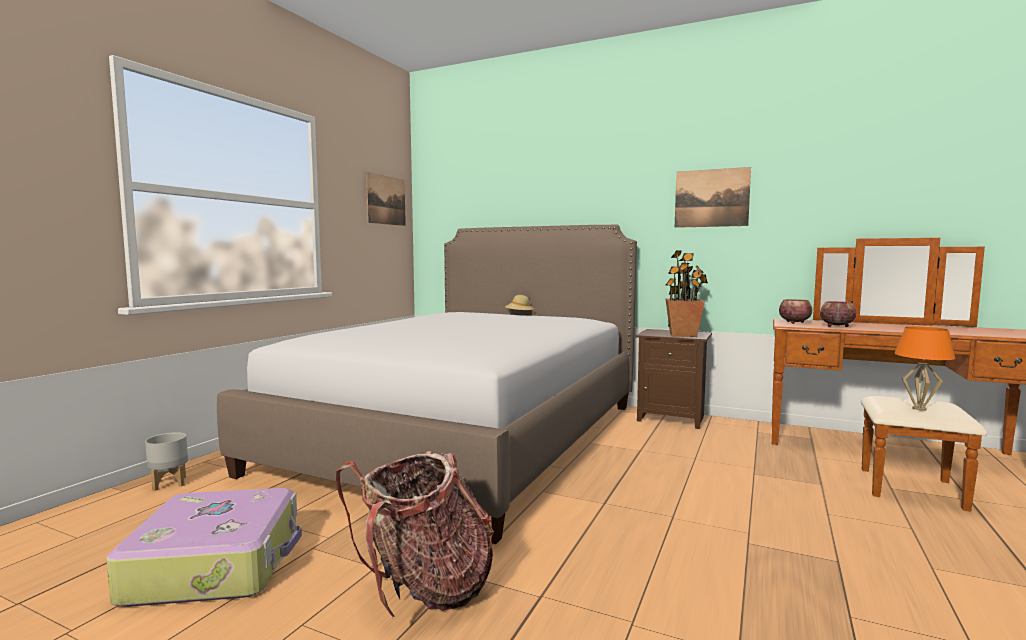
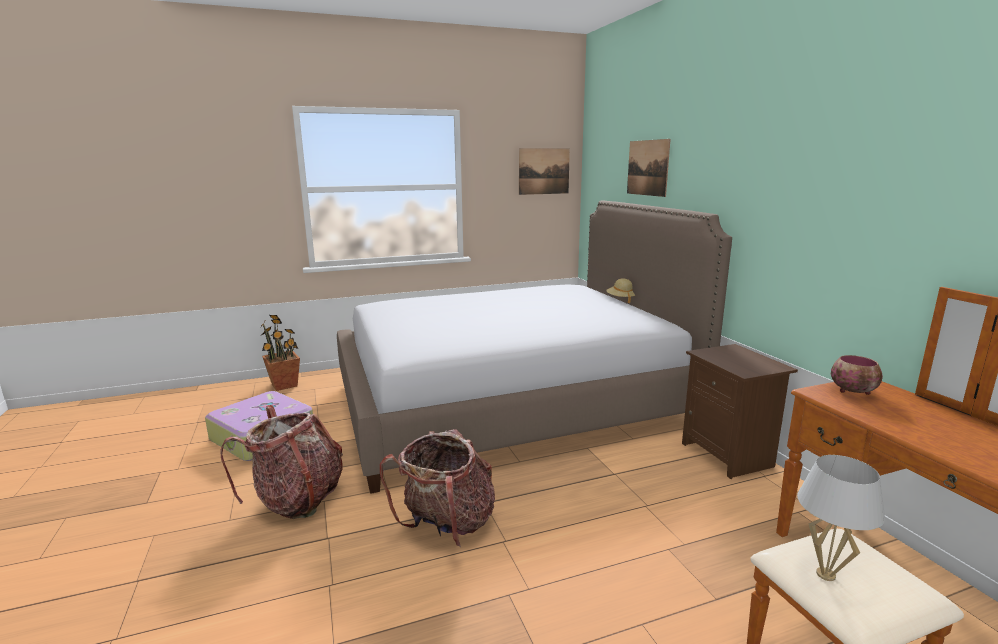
camera: 45 degrees right, 10 degrees up
grey planter [145,432,188,491] -> none
potted plant [665,250,708,337] -> potted plant moved to [260,315,300,391]
picture [675,167,751,228] -> picture moved to [627,139,671,197]
bowl [820,301,856,327] -> none
orange table lamp [895,326,956,411] -> white table lamp [797,455,885,581]
none -> backpack [379,429,495,547]

